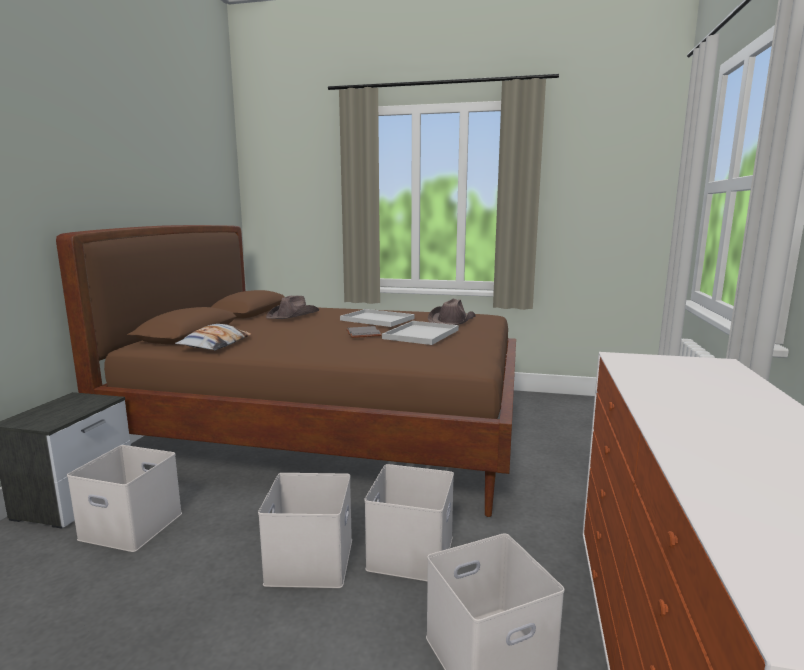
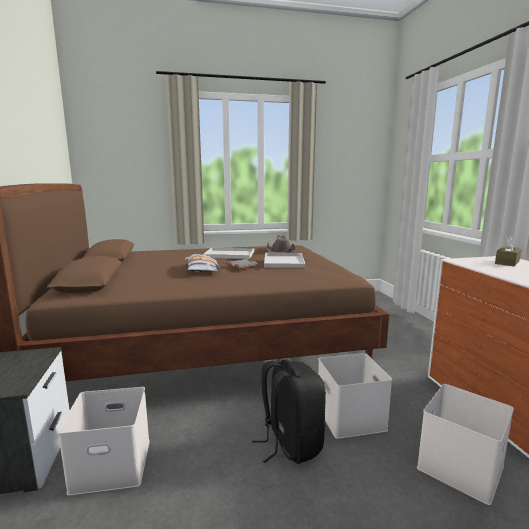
camera: 25 degrees left, 0 degrees up
pillow [175,324,252,350] -> pillow moved to [185,254,221,272]
white storage box [258,473,352,588] -> black backpack [252,360,326,464]
brown hat [266,296,319,319] -> none
none -> brown tissue box [495,236,522,266]

